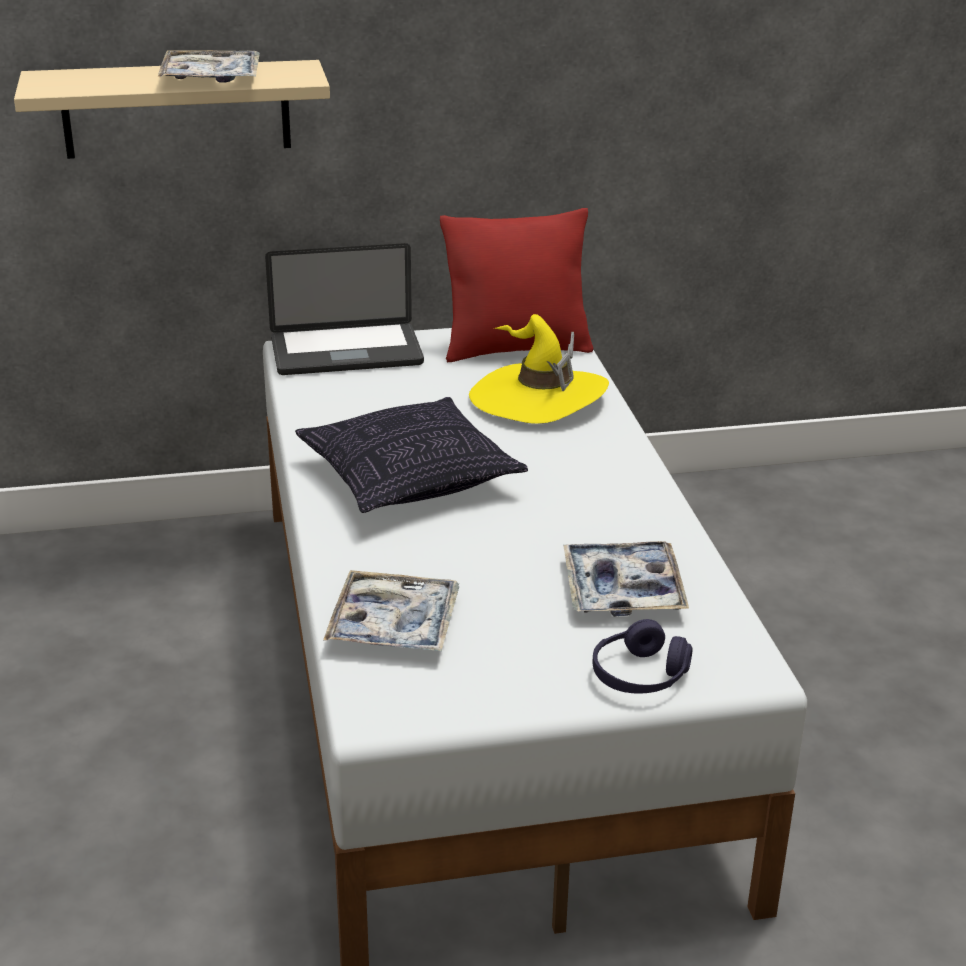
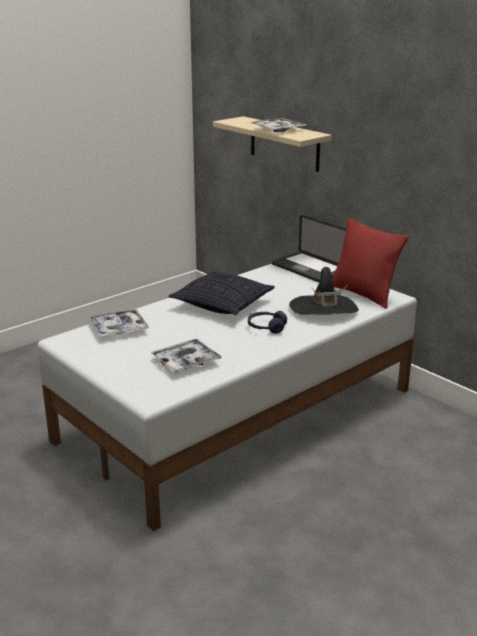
camera: 60 degrees right, 5 degrees down
yellow hat [469,314,609,424] -> black hat [289,267,359,315]
purple headphones [593,619,693,693] -> purple headphones moved to [248,311,287,334]

